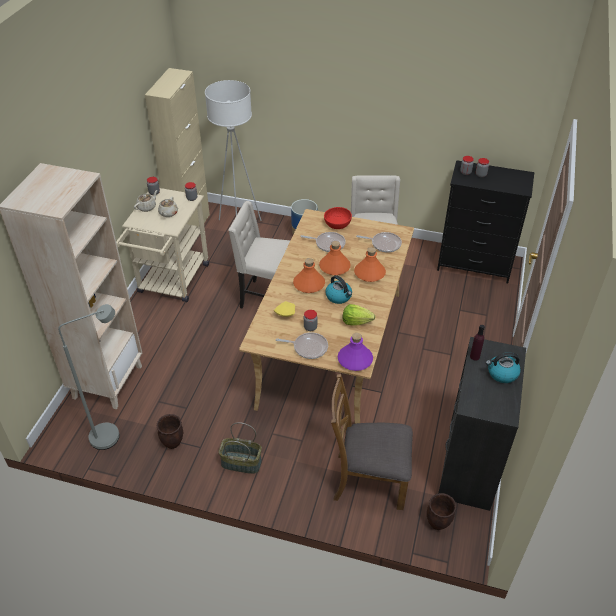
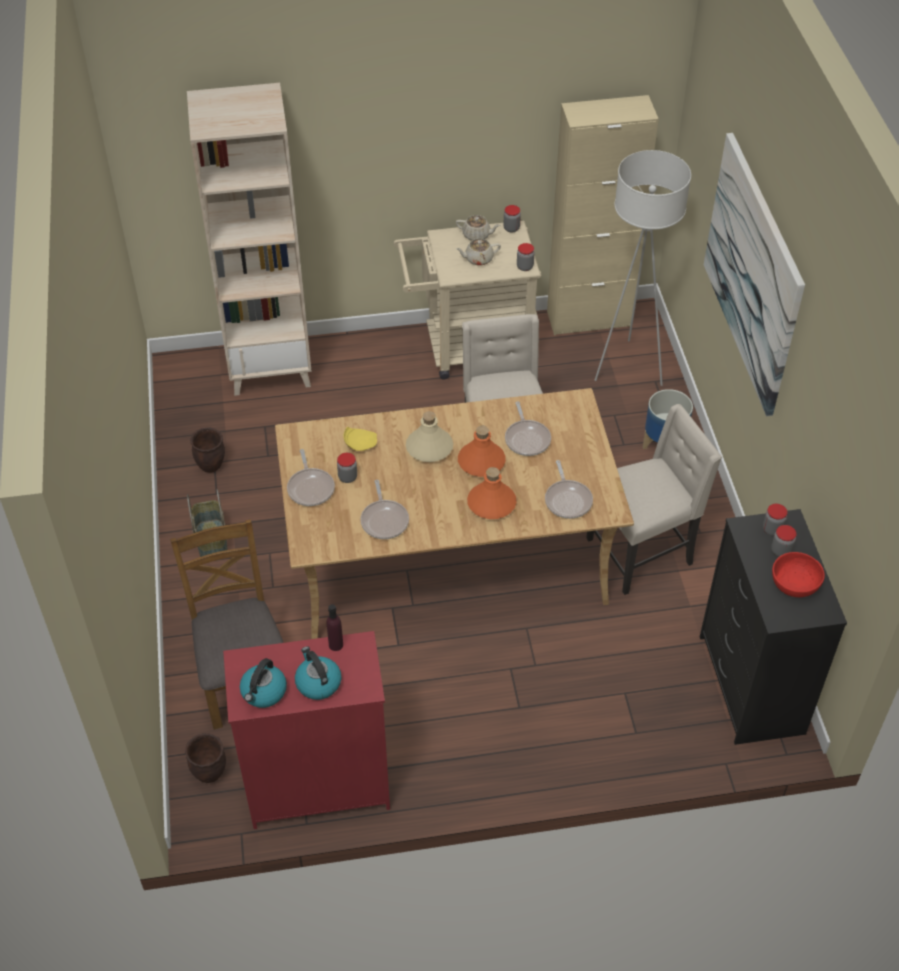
camera: 65 degrees right, 5 degrees up
grey floor lamp [58,304,120,450] -> none
orange bottle [293,258,325,293] -> beige bottle [406,411,453,462]
red bowl [324,207,352,229] -> red bowl moved to [772,552,825,597]
kettle [325,275,352,304] -> kettle moved to [240,658,287,708]
purple bottle [338,333,373,371] -> none
lettuce [342,304,375,326] -> frying pan [360,480,409,539]
black dresser [438,337,526,511] -> red dresser [223,631,390,829]
none -> picture [704,133,805,417]

